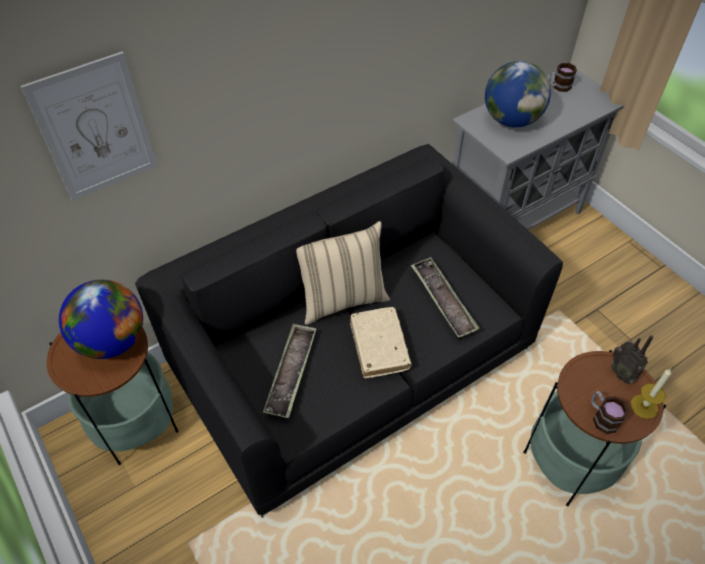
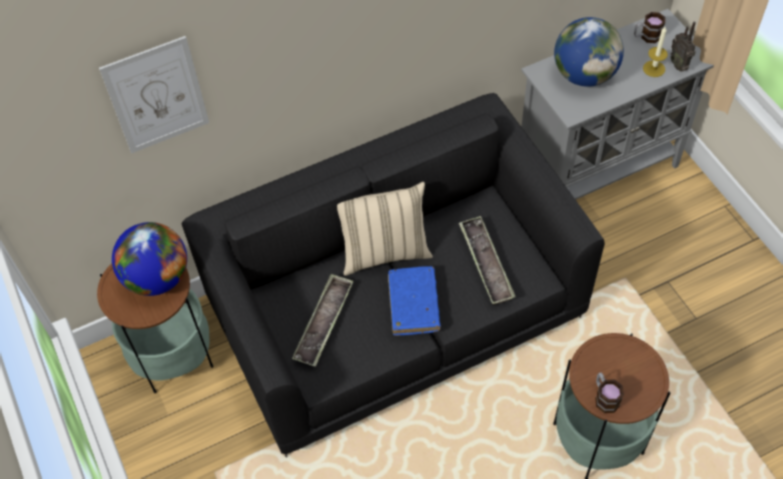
camera: 10 degrees right, 5 degrees up
beige book [350,307,412,379] -> blue book [388,266,441,336]
radio [611,335,653,384] -> radio moved to [671,22,696,71]
candle [630,368,671,419] -> candle moved to [643,27,668,77]

